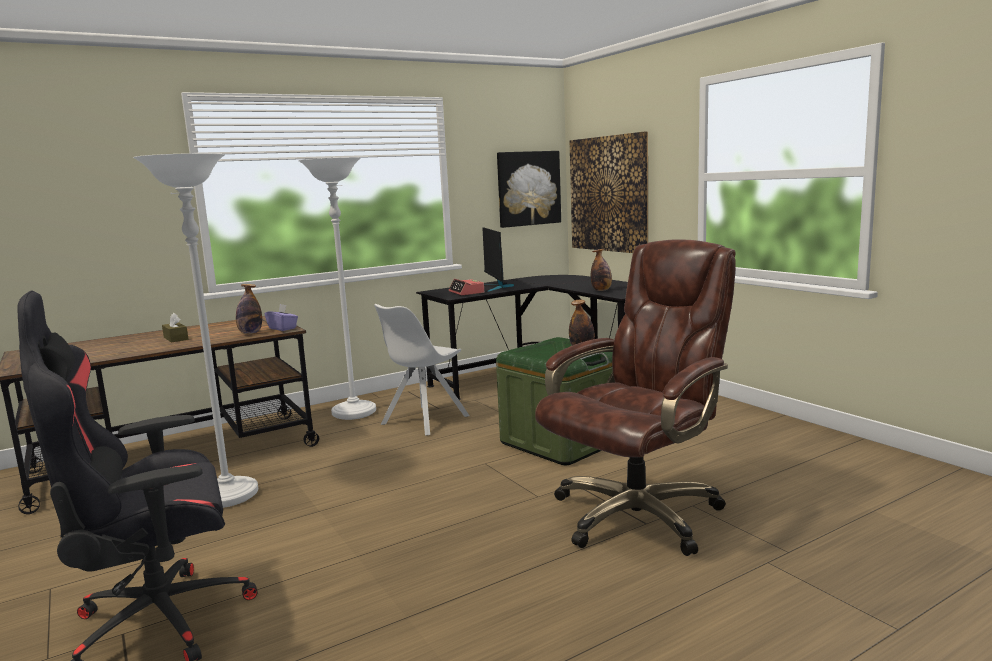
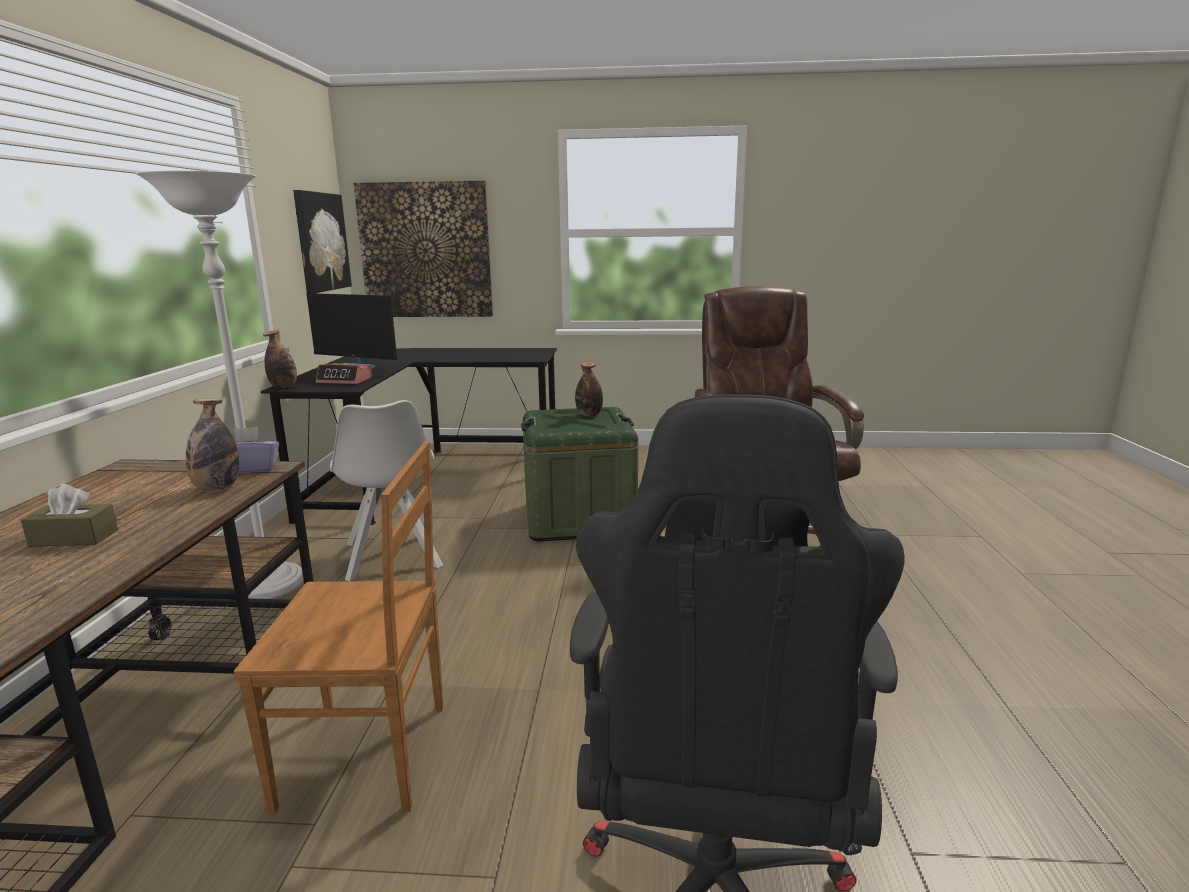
camera: 55 degrees left, 5 degrees up
white floor lamp [133,153,258,508] -> brown chair [234,440,443,813]
bottle [591,249,612,291] -> bottle moved to [263,330,297,388]

